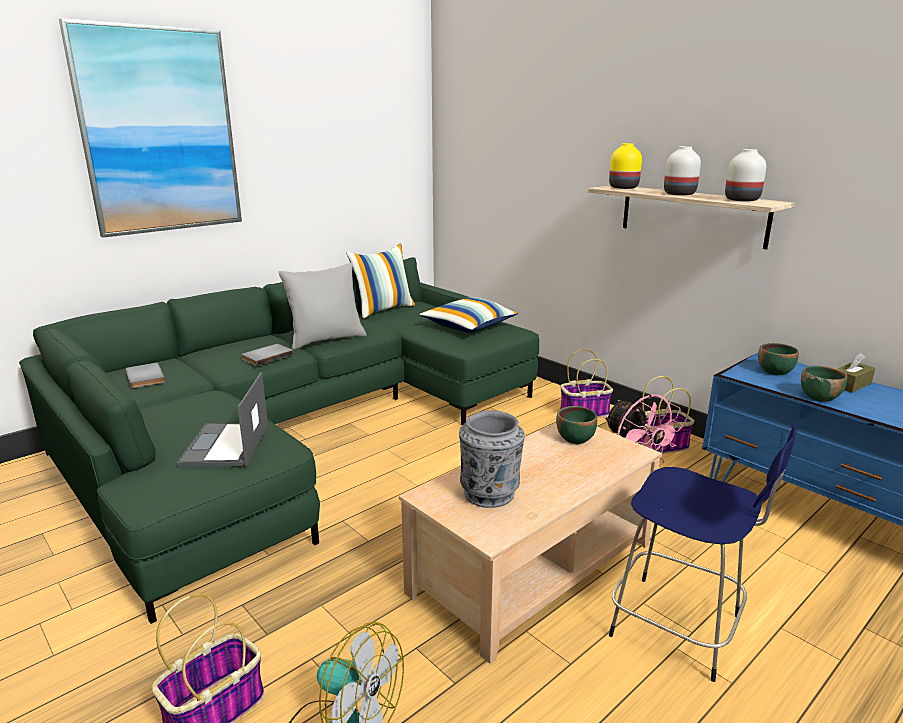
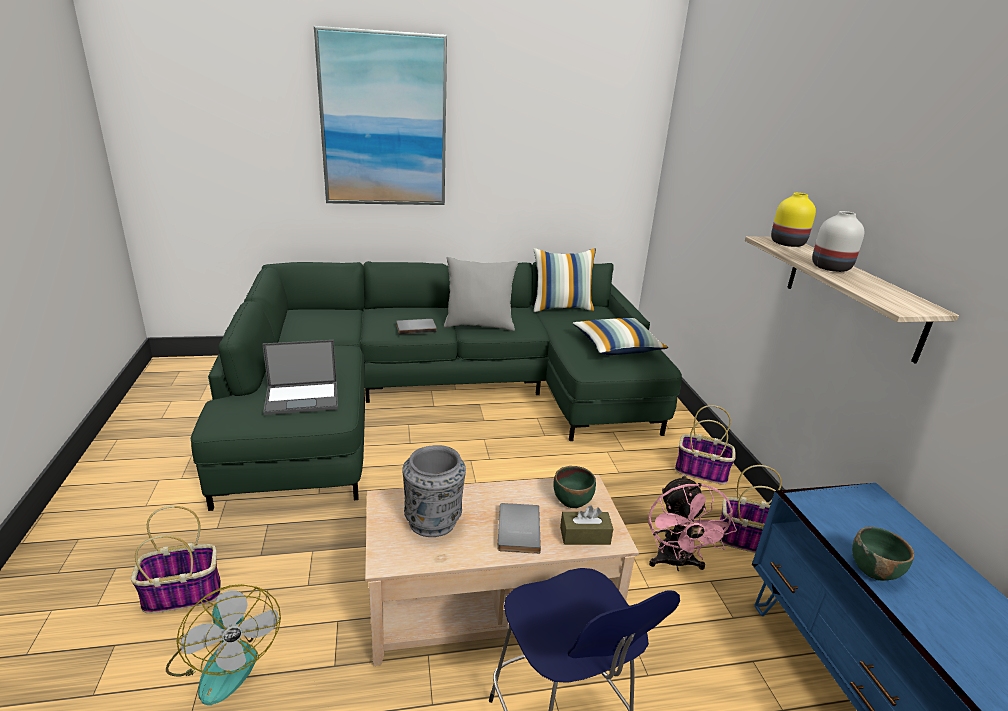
camera: 30 degrees right, 5 degrees up
grey book [126,362,165,388] -> grey book moved to [497,503,541,554]
laptop [177,372,268,467] -> laptop turned 135 degrees counterclockwise [262,340,338,415]
white vase [725,149,766,201] -> none
green bowl [758,343,799,376] -> none
brown tissue box [838,353,875,393] -> brown tissue box moved to [560,505,613,545]

